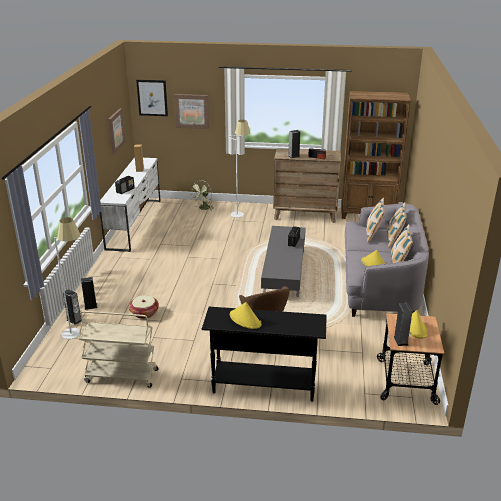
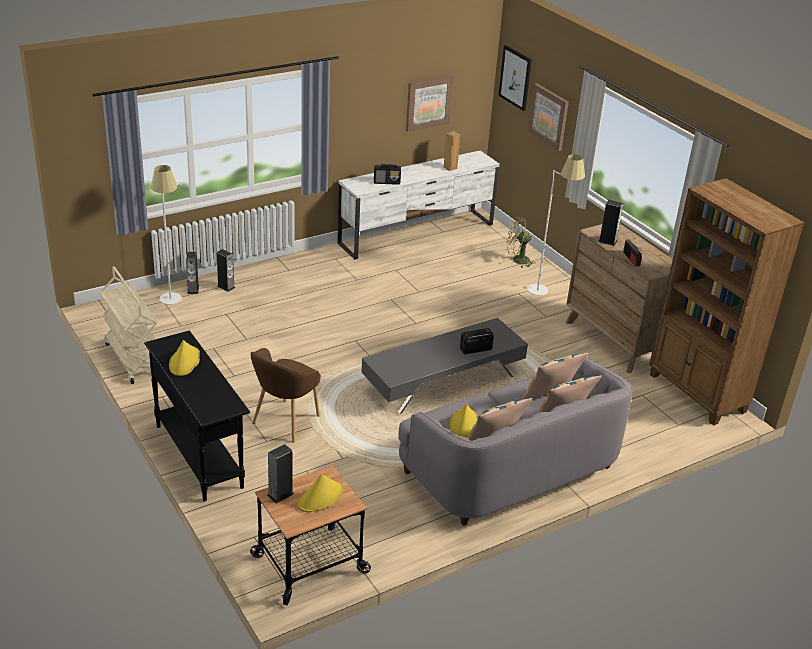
camera: 50 degrees right, 5 degrees up
basket [129,295,159,319] -> none

